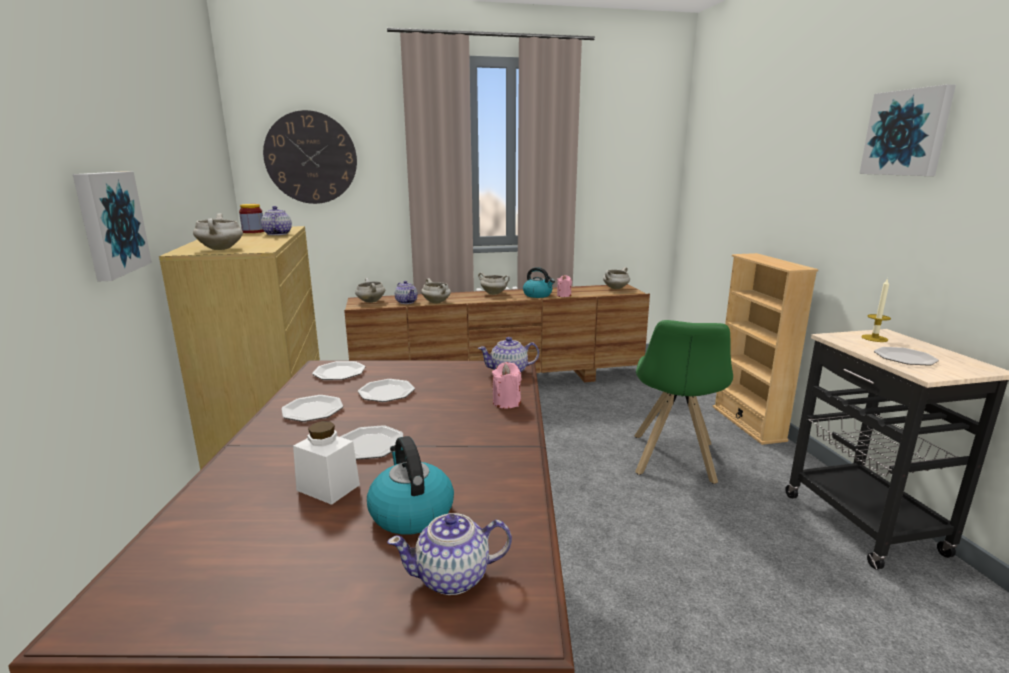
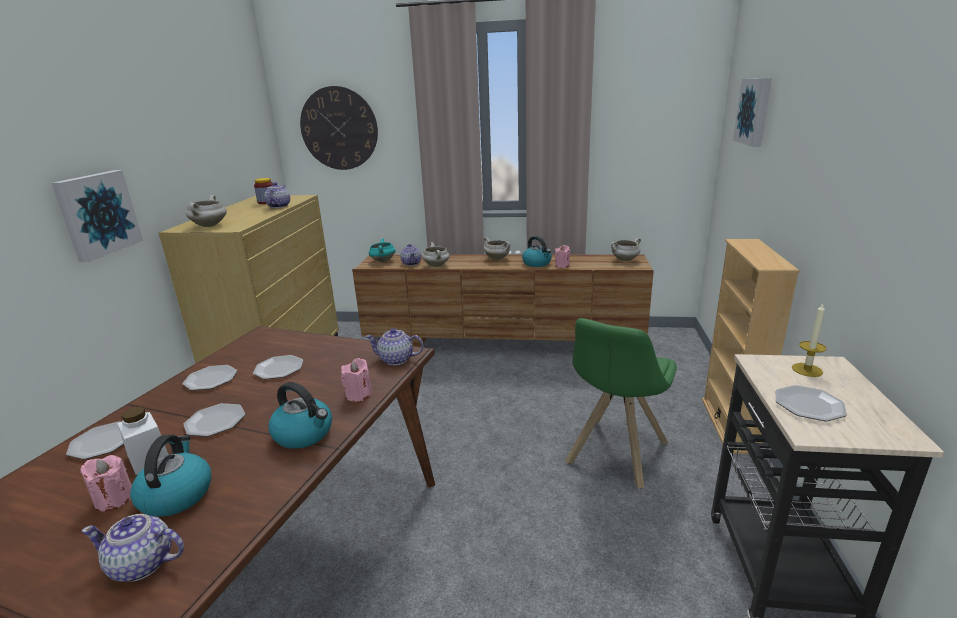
camera: 20 degrees right, 5 degrees up
plate [312,361,366,380] -> plate moved to [66,422,124,459]
white cooking pot [355,278,385,303] -> turquoise cooking pot [369,239,396,262]
picture [859,84,956,176] -> picture moved to [733,78,772,147]
none -> pink candle [80,455,132,511]
none -> kettle [268,382,332,449]

